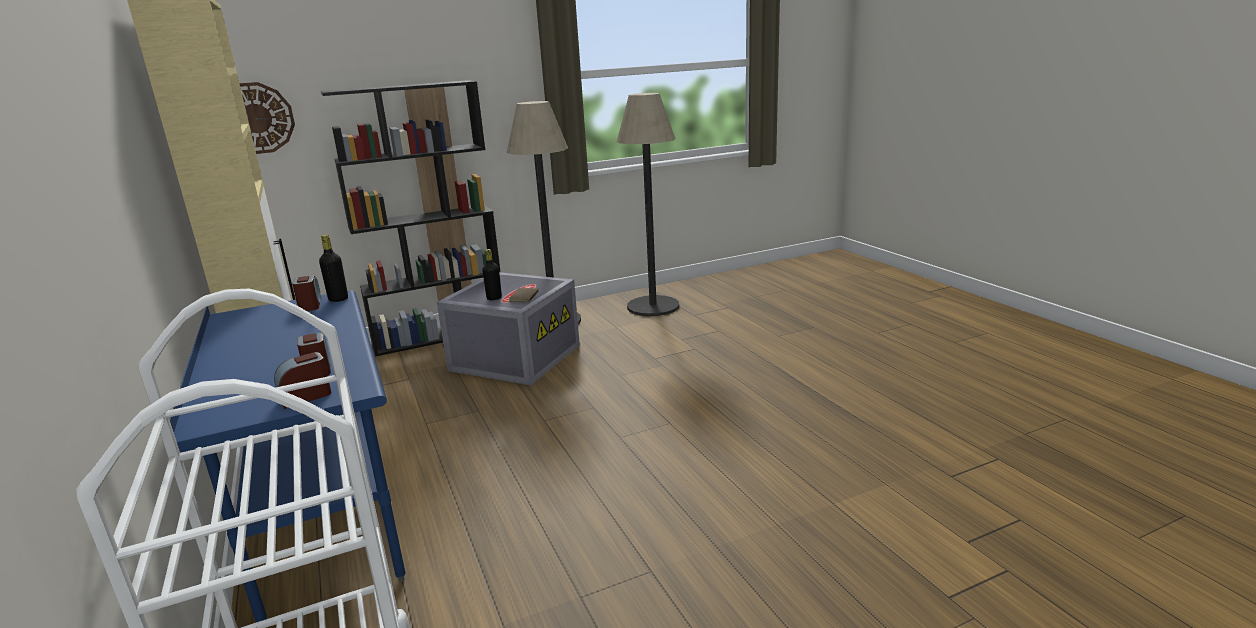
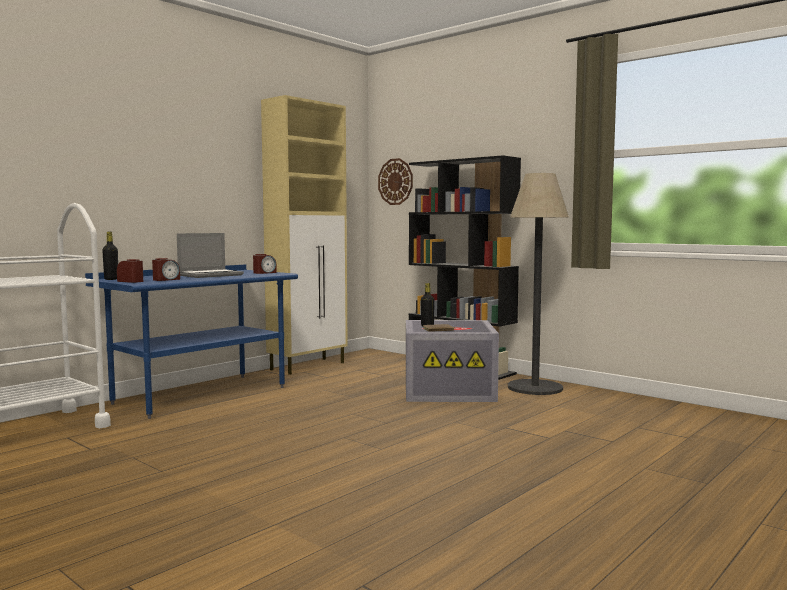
camera: 65 degrees right, 15 degrees down
black bottle [319,234,348,302] -> black bottle moved to [102,232,118,280]
floor lamp [617,93,679,316] -> none
none -> laptop [177,233,244,278]

